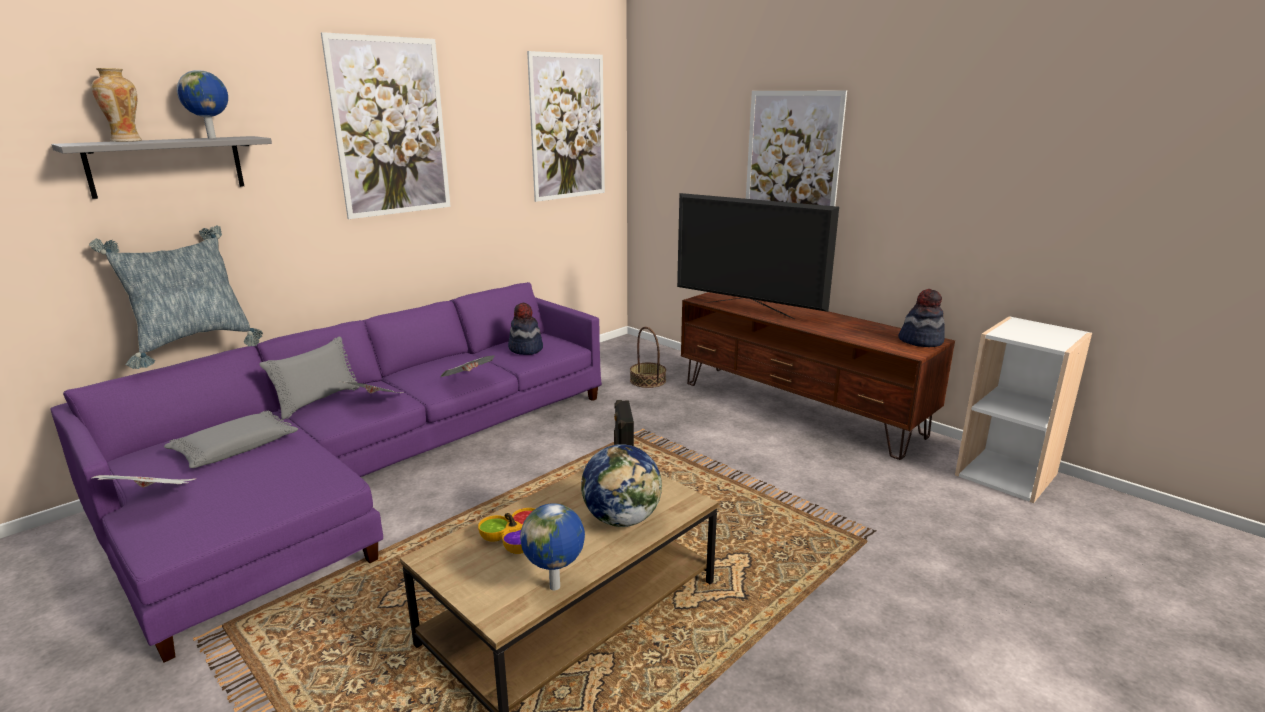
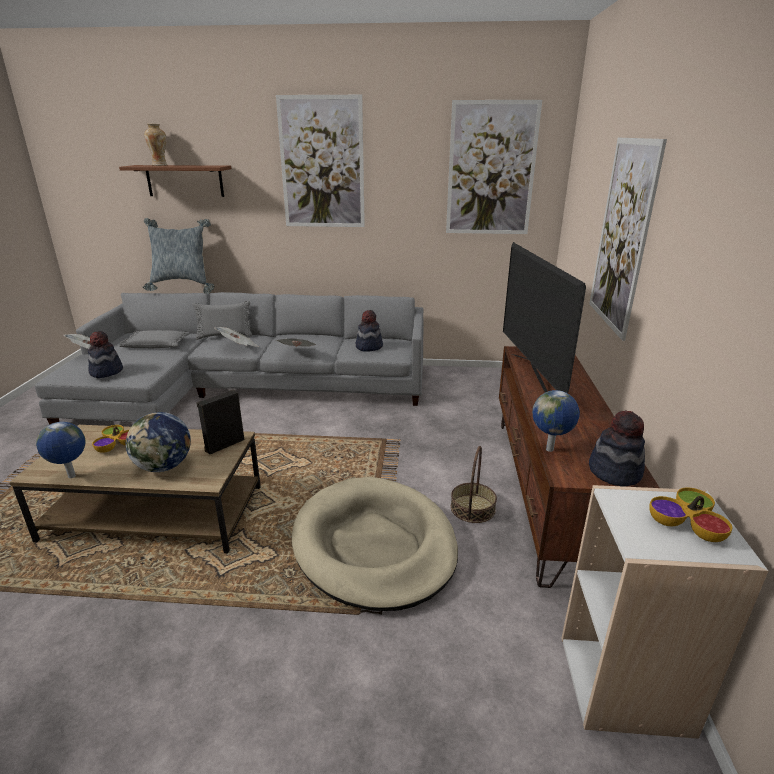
camera: 50 degrees right, 5 degrees up
purple sofa [50,282,602,663] -> grey sofa [35,292,423,424]
grey shelf [51,136,272,199] -> brown shelf [119,165,231,197]
globe [177,70,228,138] -> globe moved to [532,390,580,452]
basket [630,327,666,388] -> basket moved to [451,446,497,523]
none -> hat [88,331,123,378]
none -> beige dog bed [292,477,458,611]
none -> bowl [649,488,733,542]

